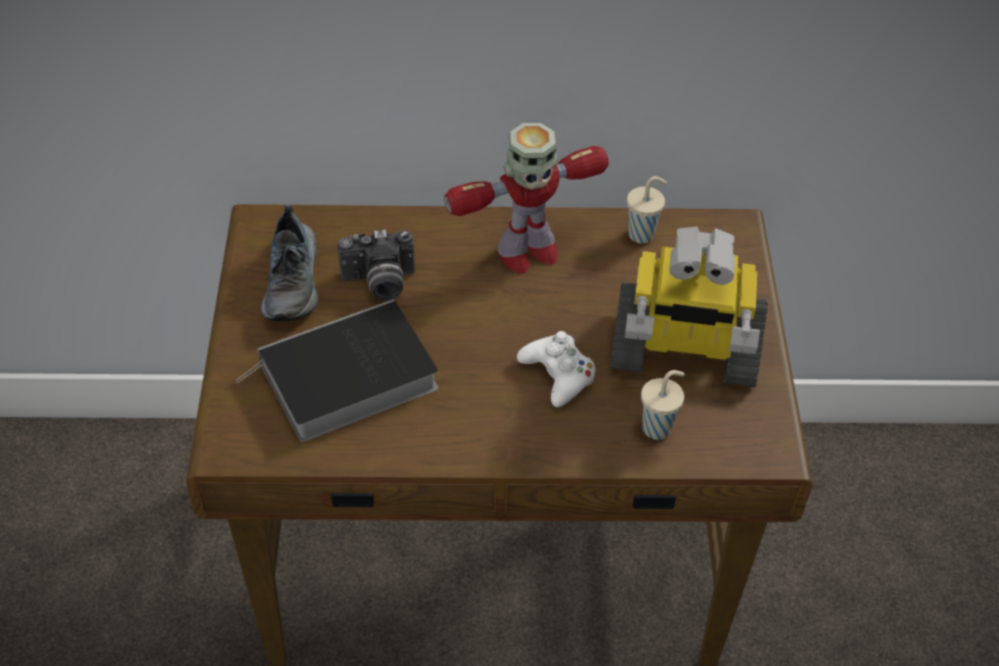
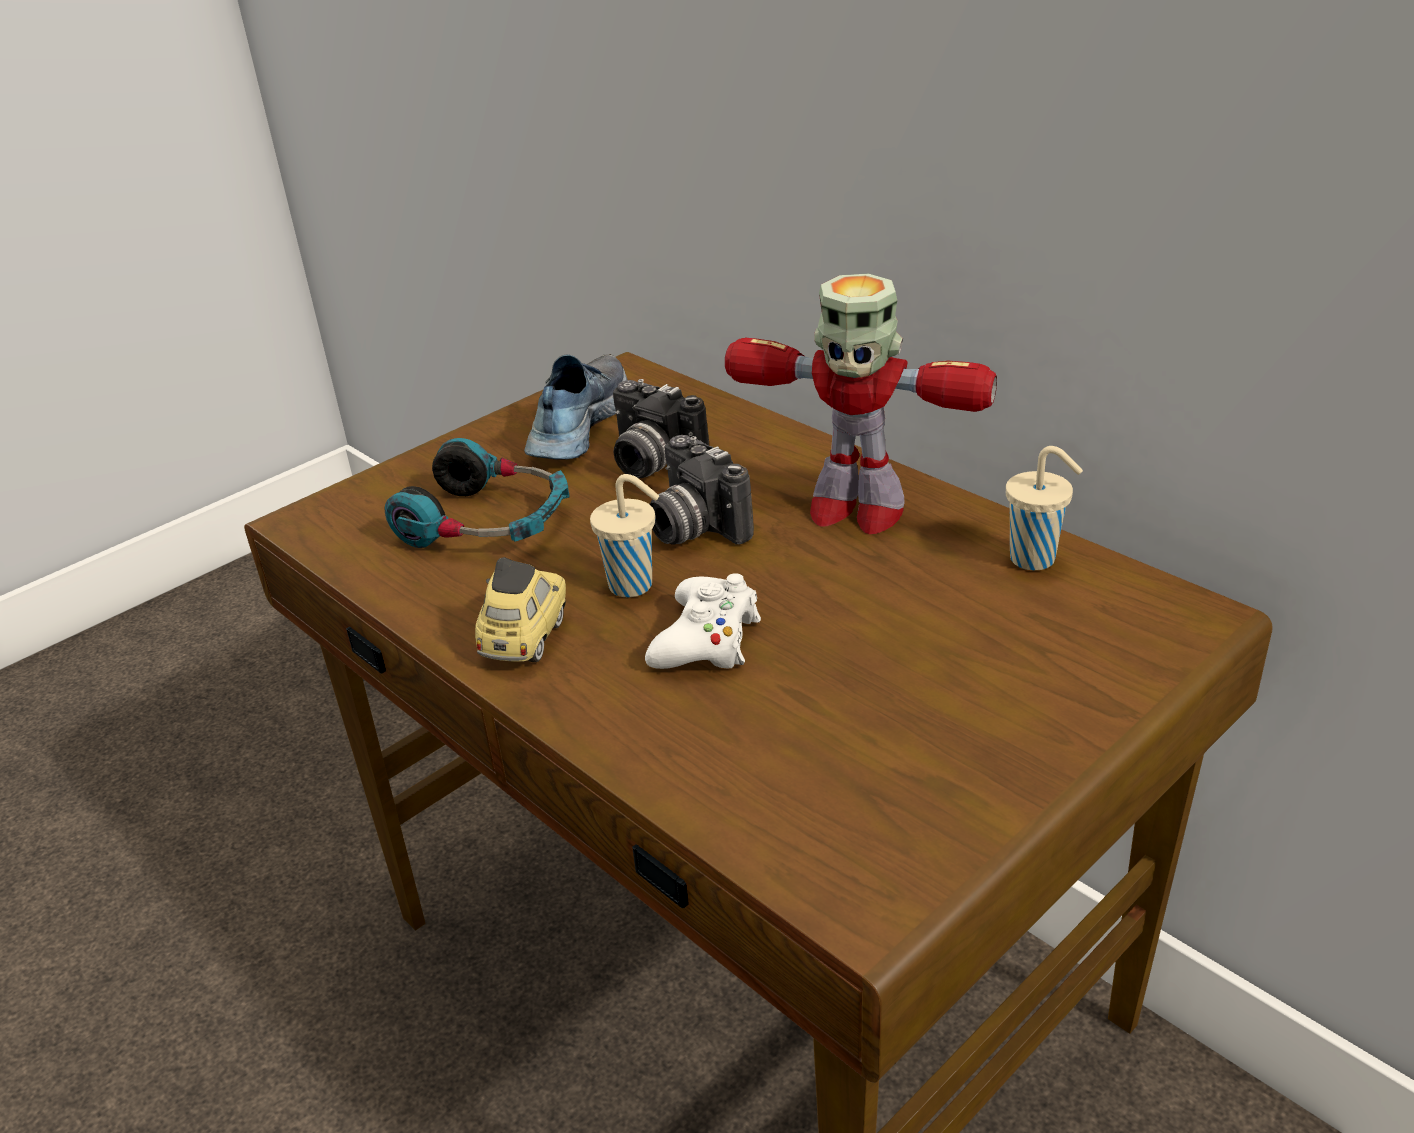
camera: 50 degrees right, 15 degrees down
book [236,299,438,442] -> headphones [385,438,569,548]
shoe [261,205,318,321] -> shoe turned 150 degrees clockwise [524,354,627,460]
toy robot [610,226,768,387] -> none
beige cup [641,370,685,440] -> beige cup moved to [590,474,659,598]
none -> toy car [475,557,566,662]
none -> camera [650,435,754,545]

